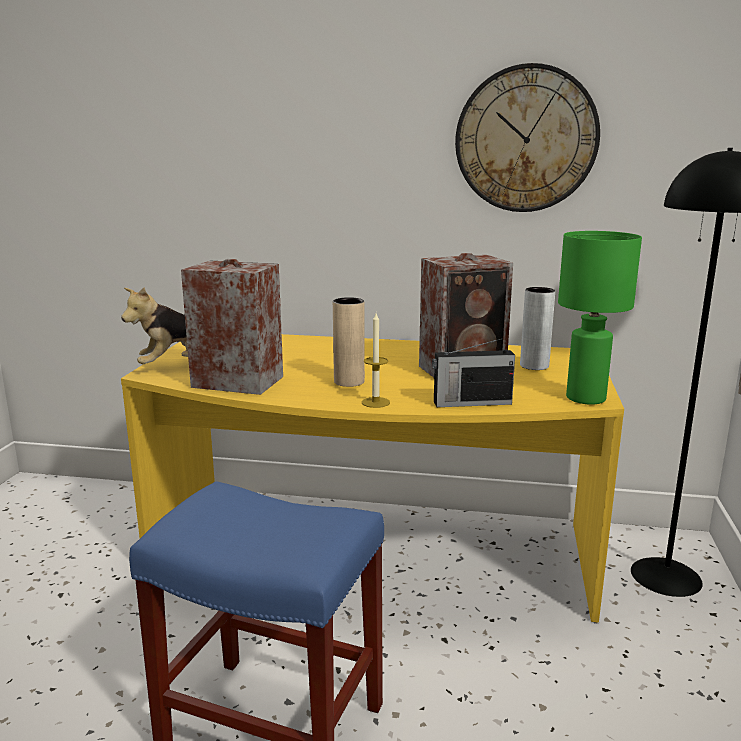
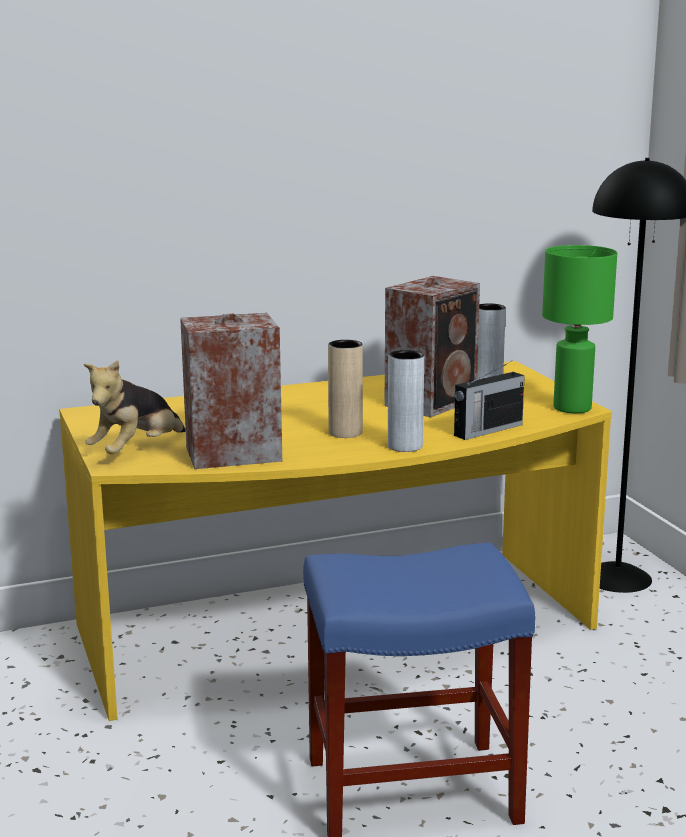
camera: 30 degrees left, 0 degrees up
candle [362,313,390,408] -> grey vase [388,350,424,452]
wall clock [455,63,600,212] -> none

